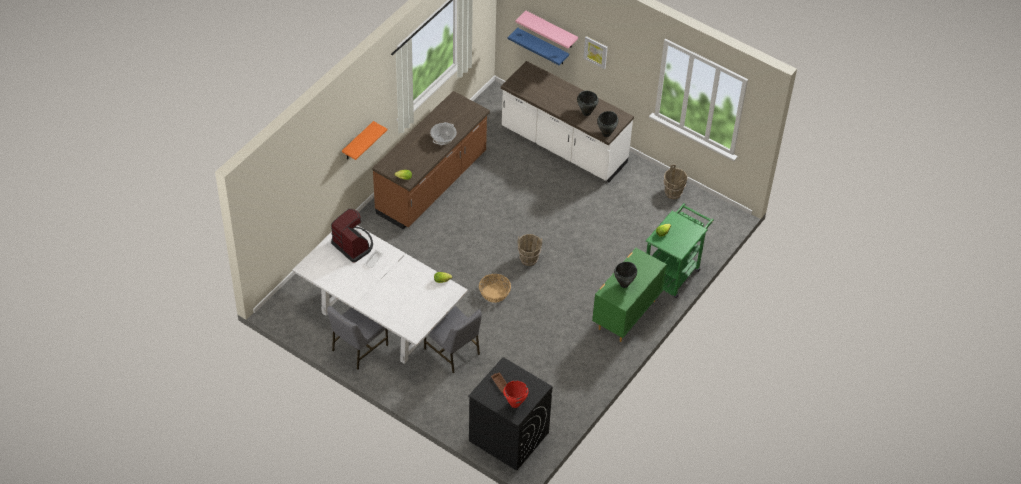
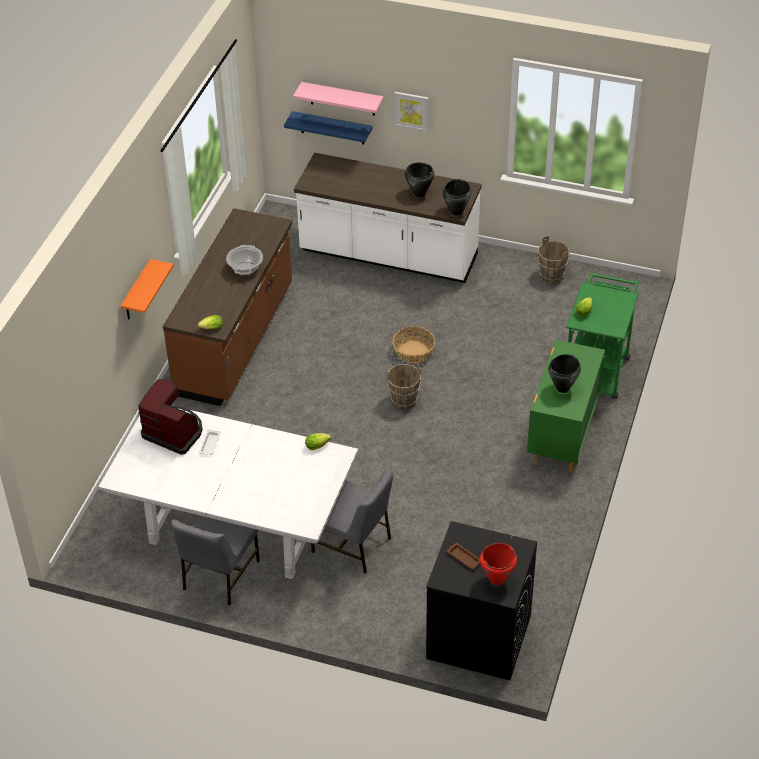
camera: 15 degrees left, 5 degrees down
basket [479,274,511,303] -> basket moved to [392,326,435,363]

